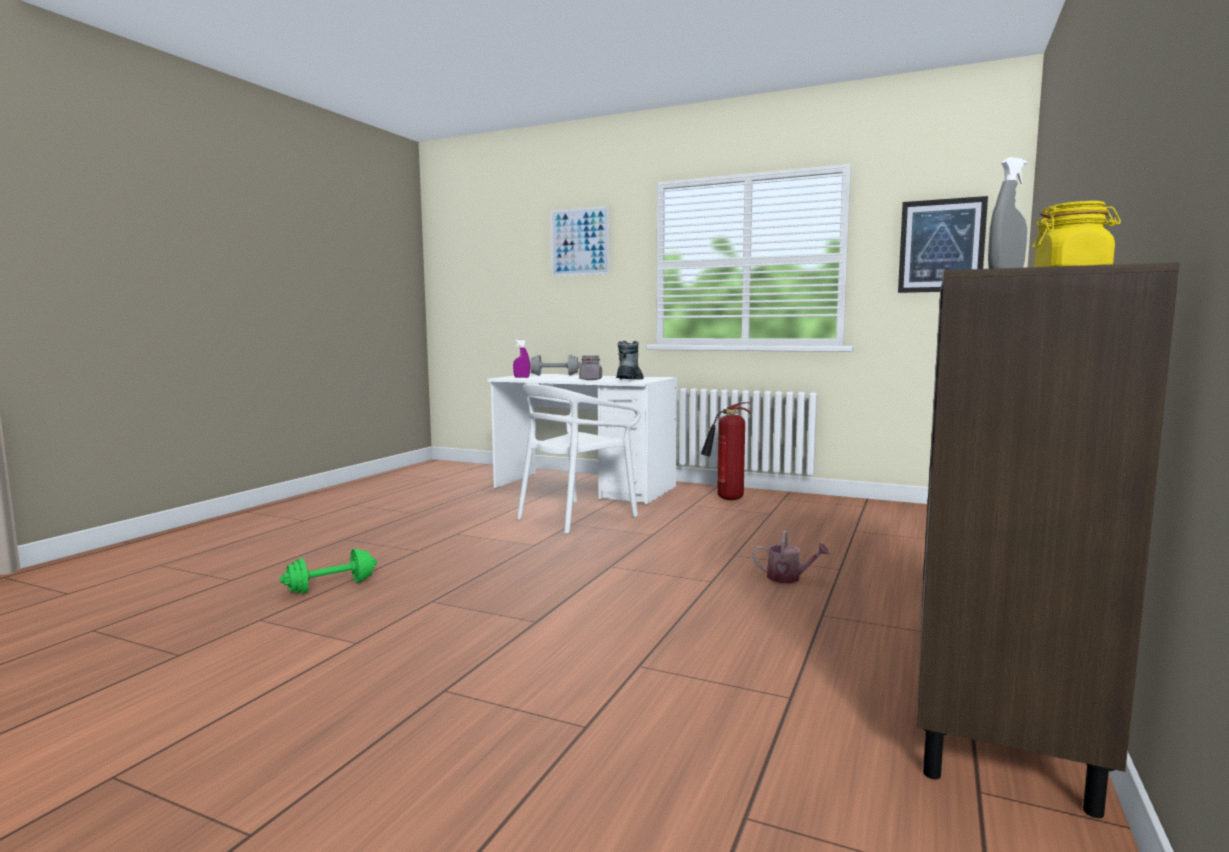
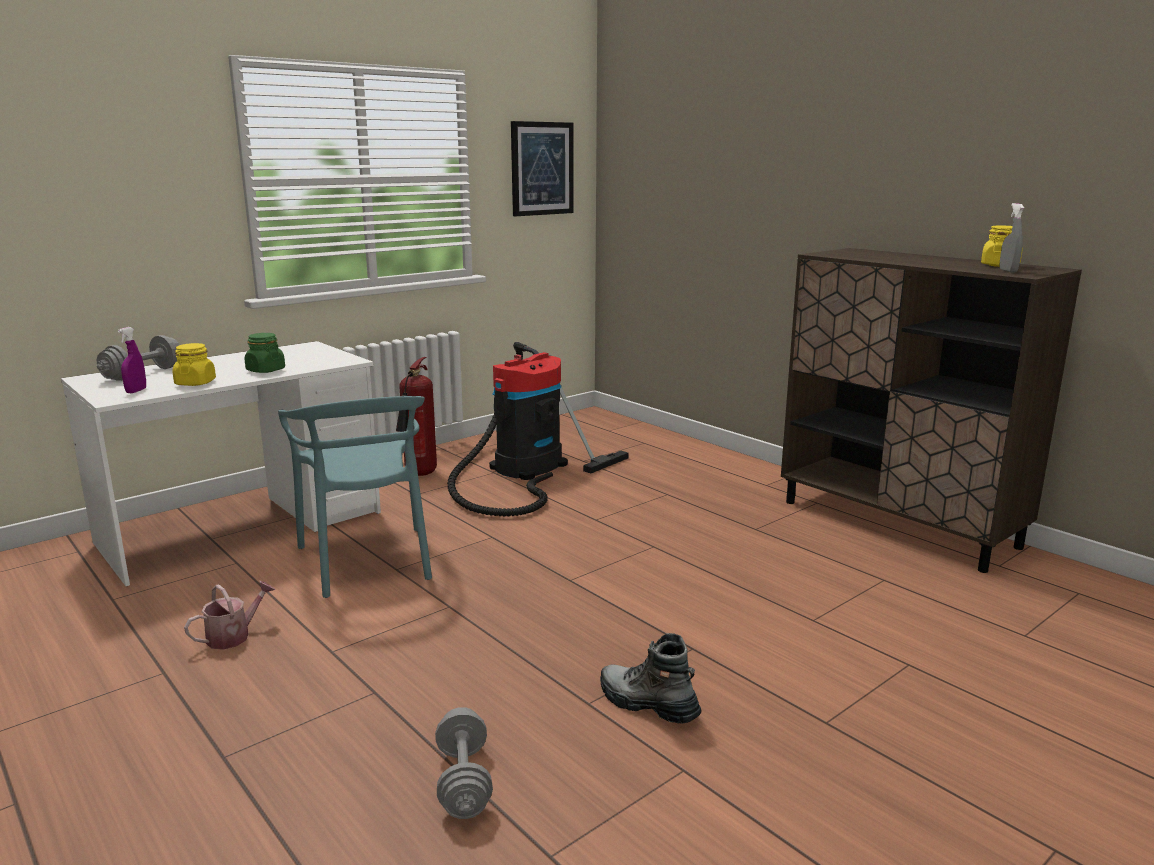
camera: 65 degrees left, 10 degrees up
green dumbbell [280,548,377,594] -> grey dumbbell [435,707,493,819]
white chair [517,384,640,534] -> turquoise chair [278,396,432,598]
picture [551,206,610,277] -> none
grey jar [579,355,602,380] -> green jar [244,333,285,373]
boot [616,341,644,379] -> boot moved to [600,633,701,724]
watering can [752,530,830,583] -> watering can moved to [184,581,275,650]
none -> yellow jar [172,343,216,386]
none -> vacuum cleaner [447,342,628,517]

